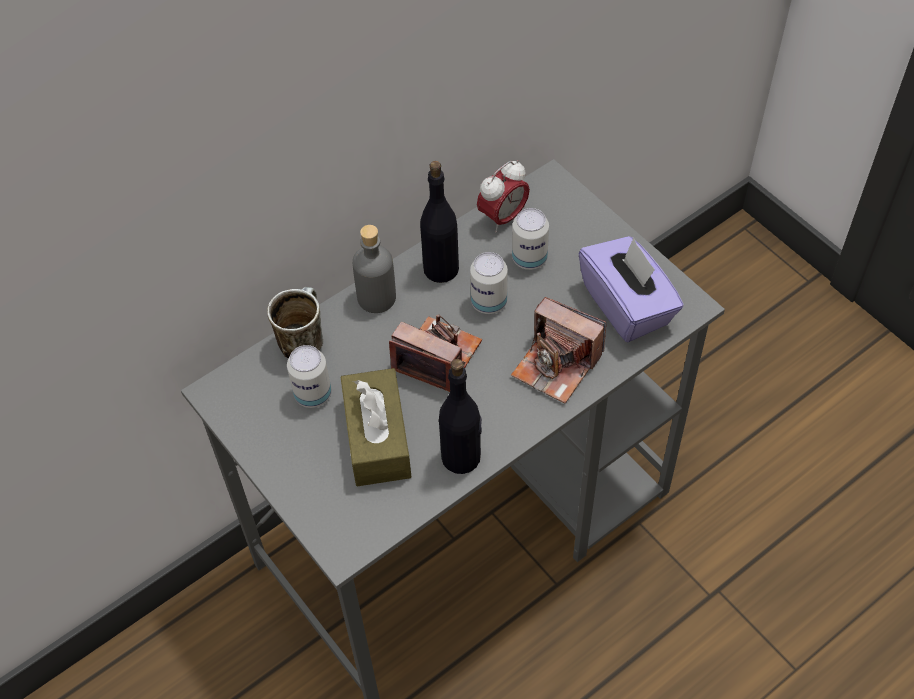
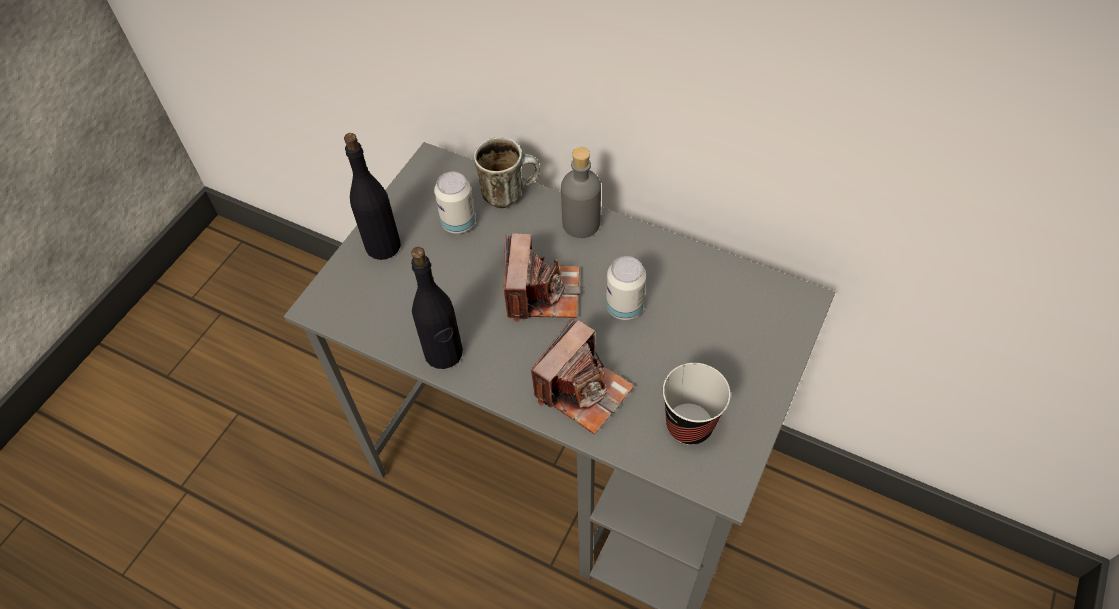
camera: 65 degrees right, 0 degrees up
brown tissue box [341,368,411,486] -> none
black bottle [420,161,459,283] -> black bottle moved to [344,133,401,260]
alarm clock [477,160,530,233] -> none
camera [511,297,606,403] -> camera turned 150 degrees counterclockwise [531,317,634,434]
can [512,208,549,270] -> none
purple tissue box [578,236,684,342] -> cup [663,363,731,445]

